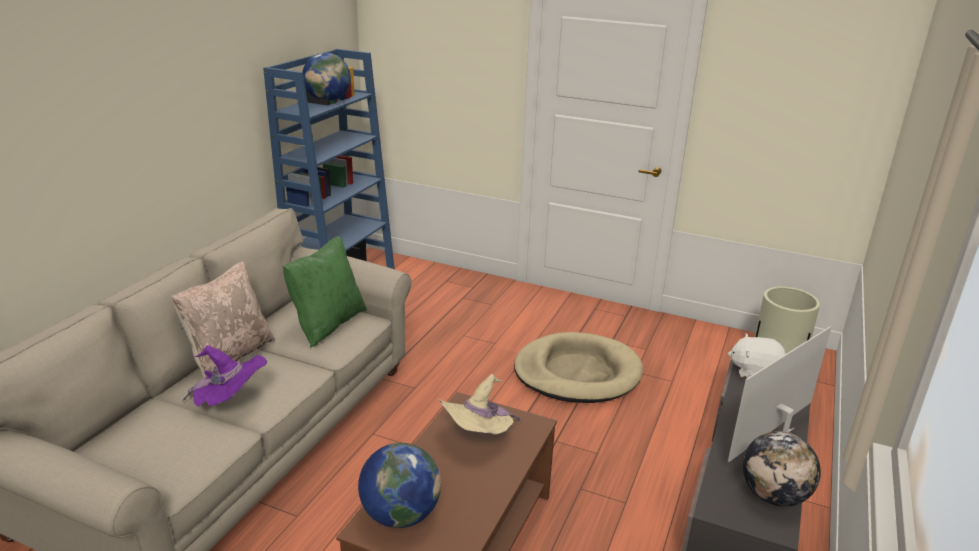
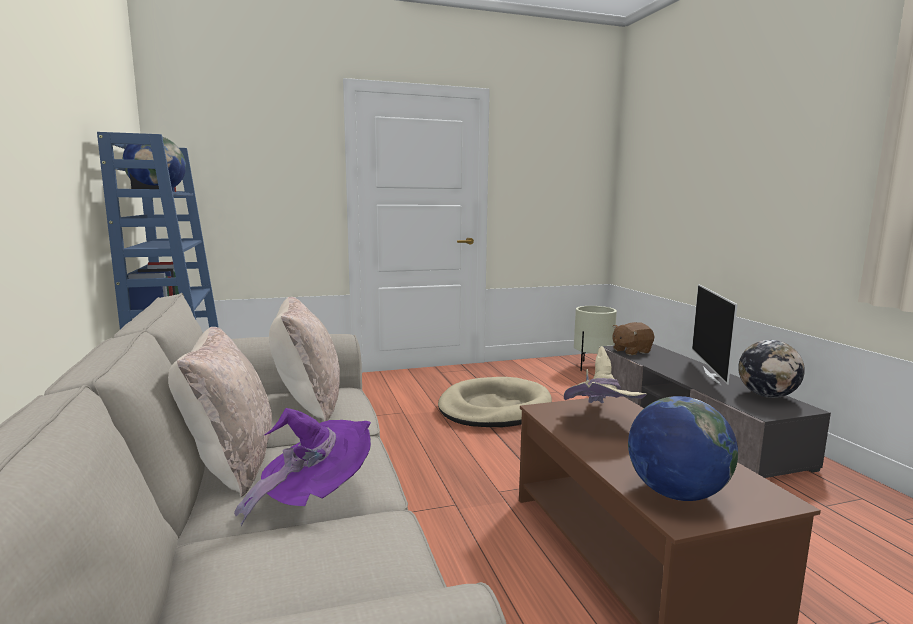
camera: 40 degrees left, 15 degrees down
green pillow [283,236,367,347] -> beige pillow [269,297,340,422]
white plush toy [728,333,786,379] -> brown plush toy [612,322,654,355]

